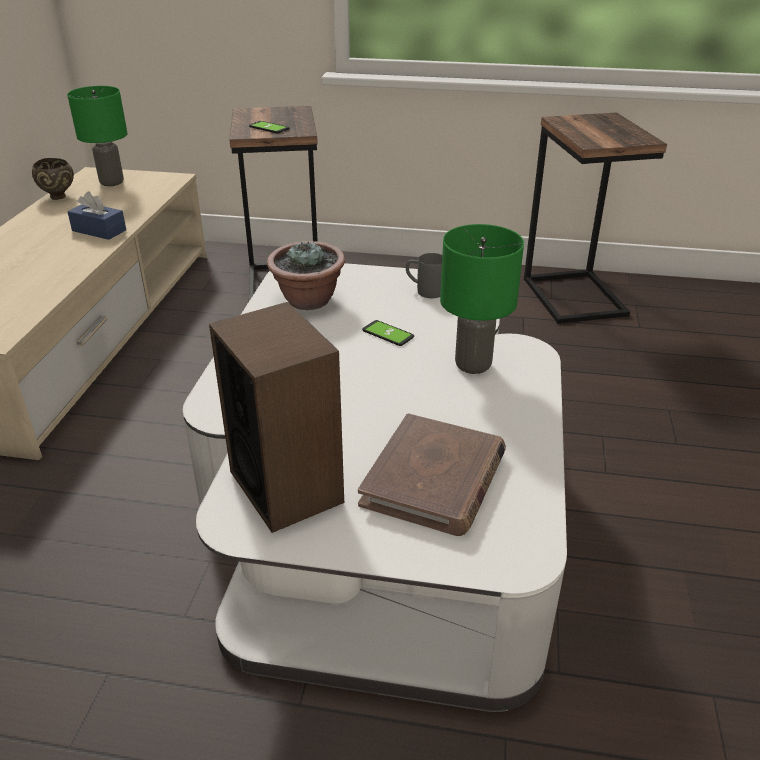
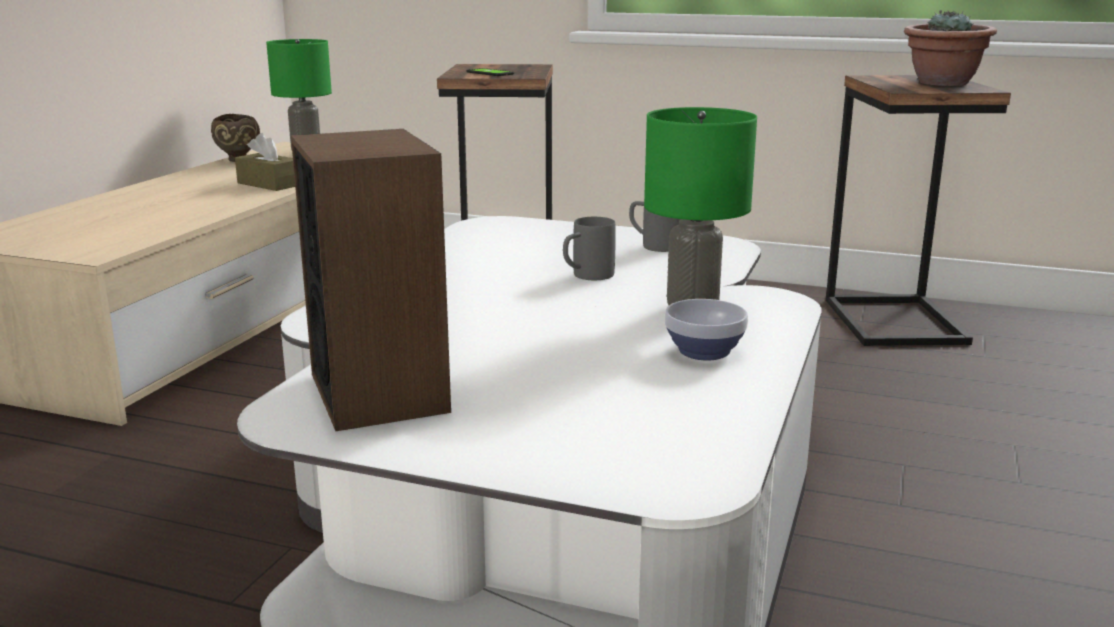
camera: 10 degrees right, 15 degrees down
blue tissue box [67,191,126,240] -> brown tissue box [235,133,295,191]
potted plant [267,241,345,310] -> potted plant moved to [904,10,997,86]
brown book [358,414,506,536] -> none
phone [362,320,414,346] -> grey mug [563,217,616,280]
none -> bowl [664,299,748,361]

